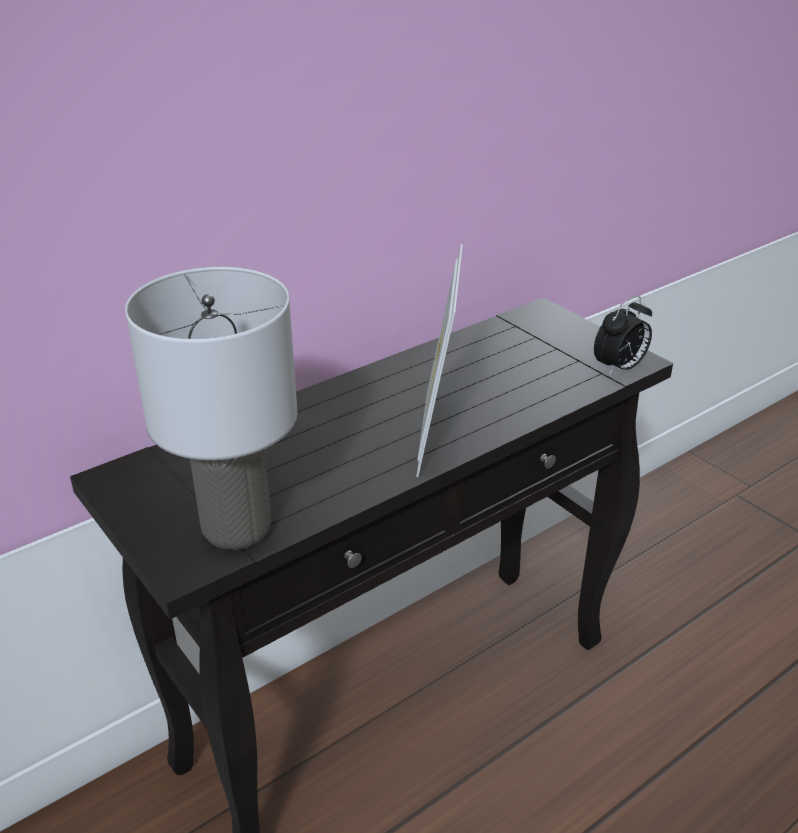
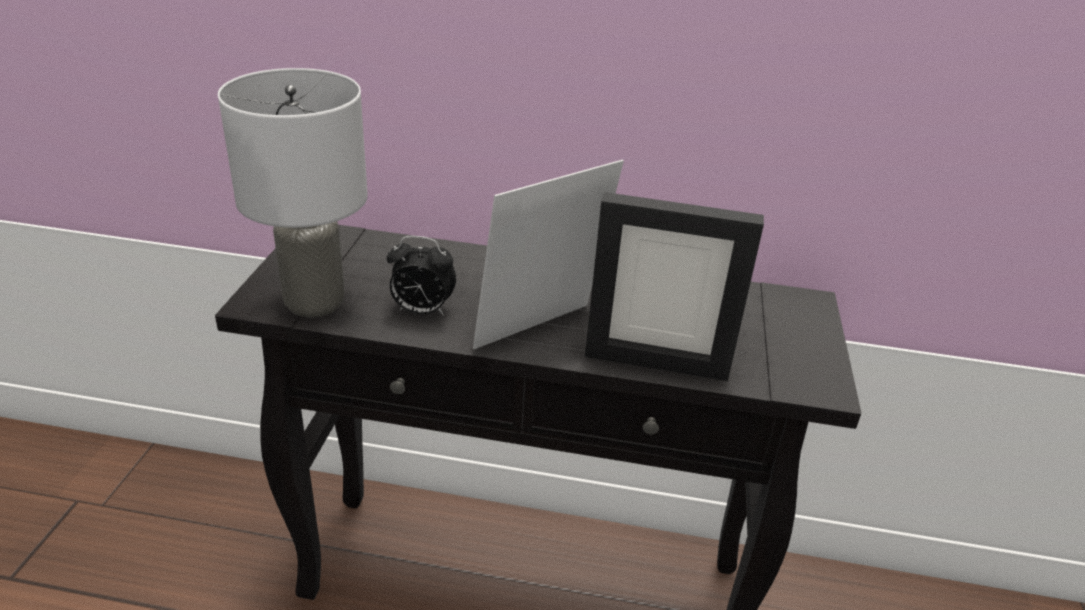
camera: 45 degrees right, 0 degrees up
alarm clock [594,296,652,376] -> alarm clock moved to [387,236,456,316]
none -> picture frame [585,192,764,381]

